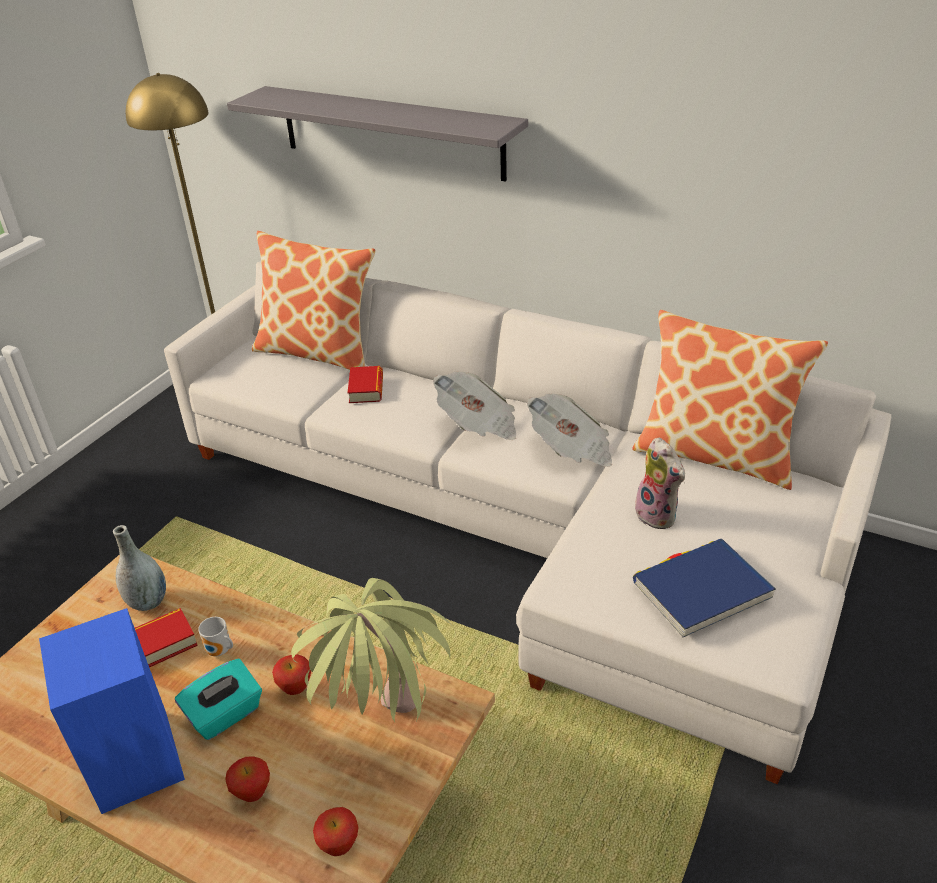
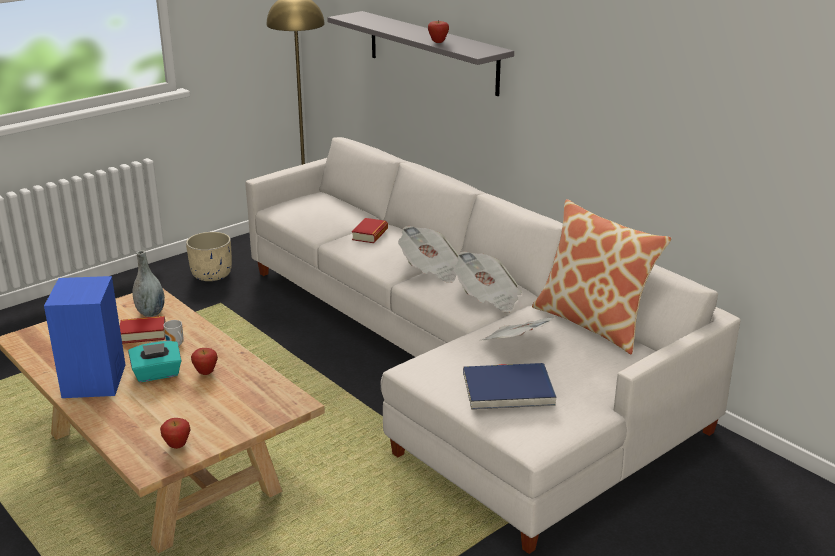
camera: 20 degrees right, 10 degrees down
apple [225,756,270,802] -> apple moved to [428,20,449,43]
pillow [252,231,376,370] -> none
potted plant [291,578,456,722] -> none
plush toy [634,438,685,529] -> newspaper [479,316,557,341]
none -> beige planter [186,232,232,281]

